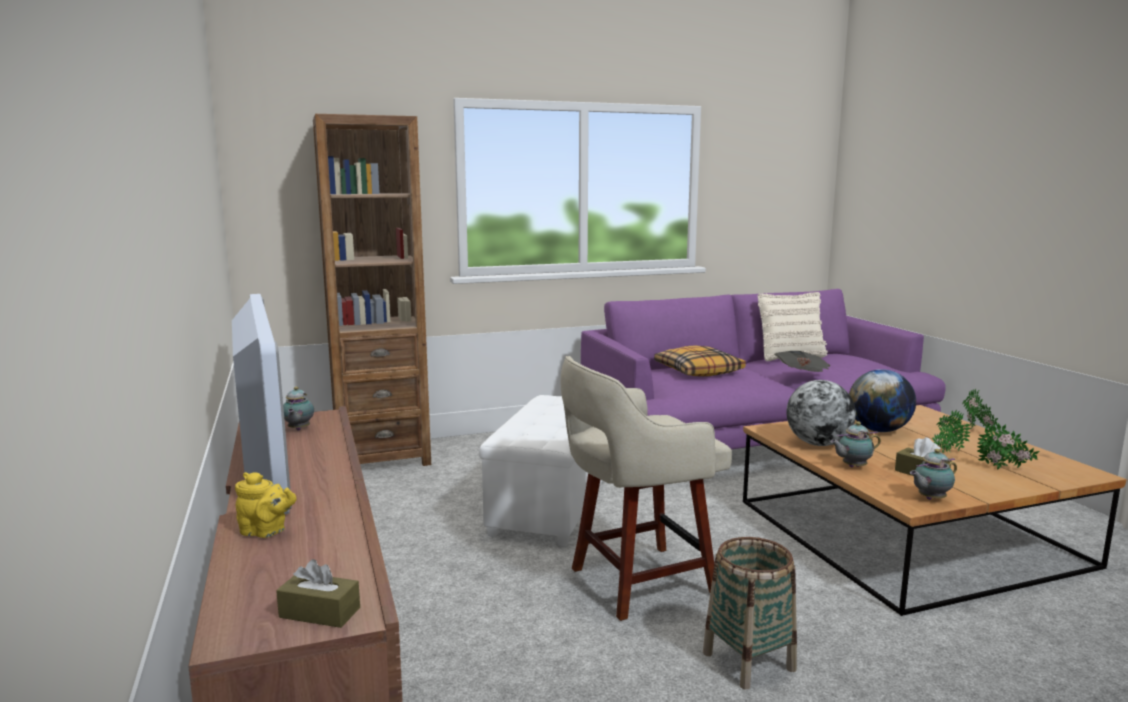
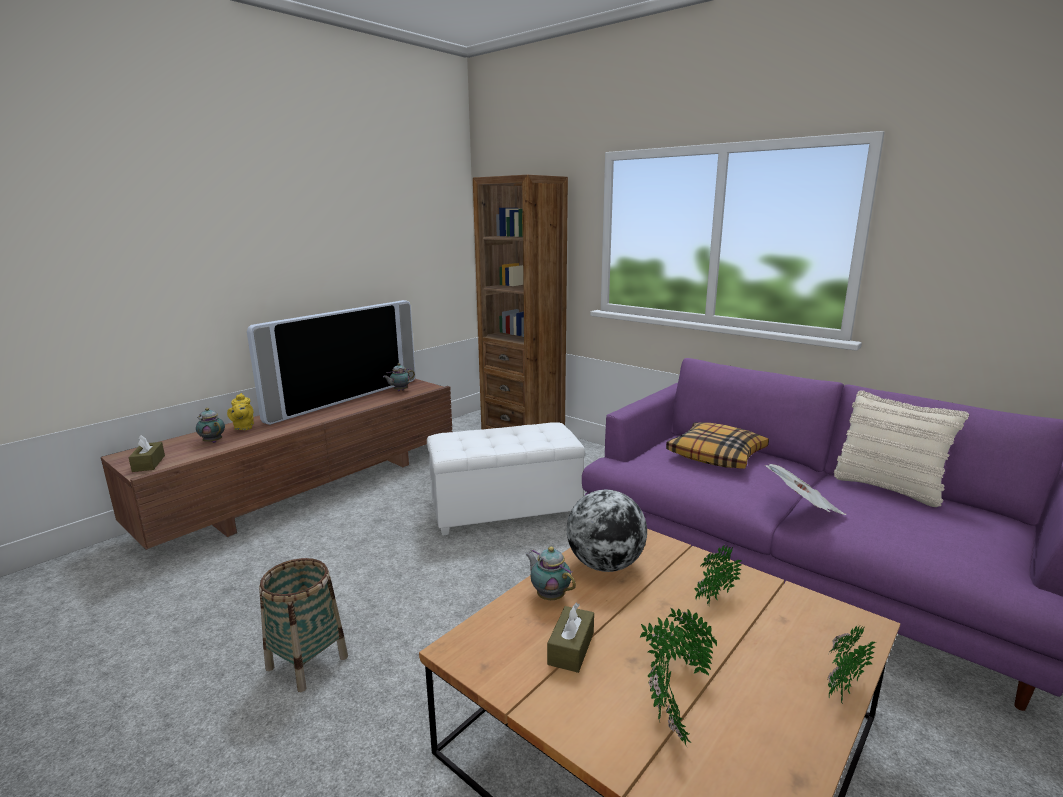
camera: 60 degrees right, 5 degrees up
beige stool [561,356,732,621] -> none
globe [849,369,916,432] -> potted plant [695,545,742,607]
teapot [910,449,957,500] -> teapot moved to [196,408,225,443]

